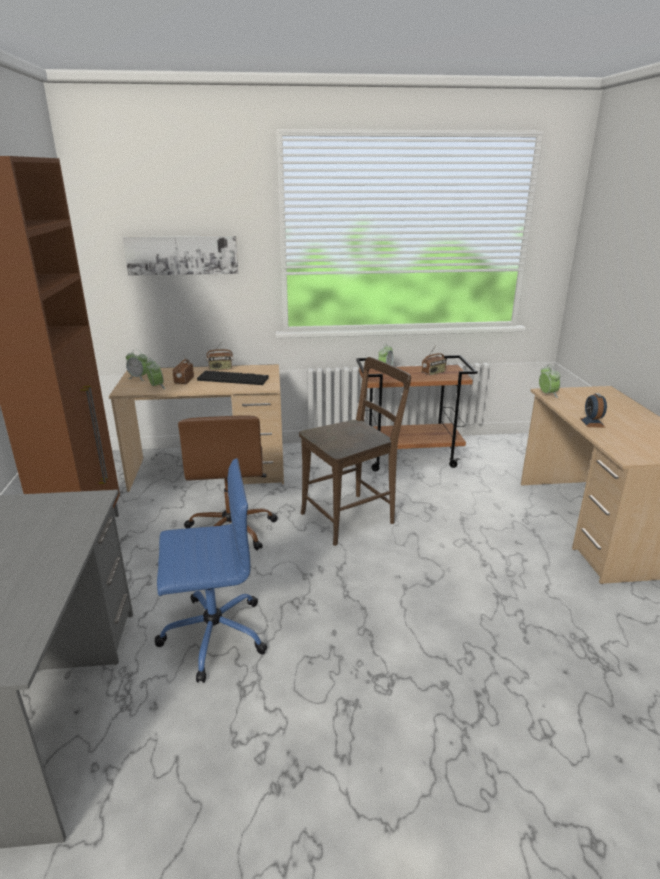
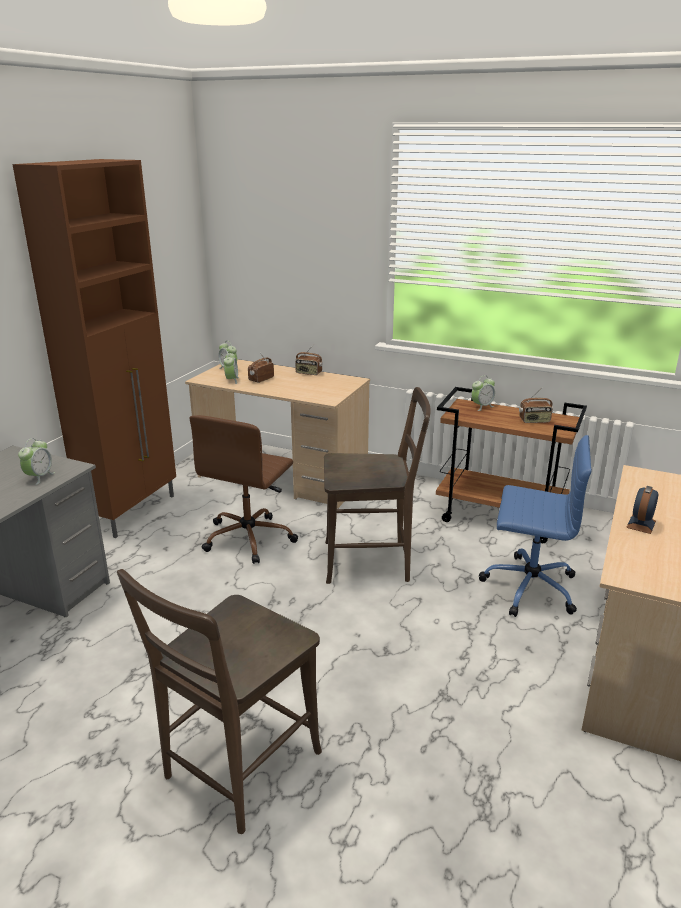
camera: 30 degrees right, 0 degrees up
picture [123,236,238,276] -> none
blue office chair [155,458,267,683] -> blue office chair moved to [479,435,592,617]
keyboard [197,371,269,385] -> none
alarm clock [539,365,560,398] -> alarm clock moved to [18,438,55,485]
none -> brown chair [117,569,322,834]

